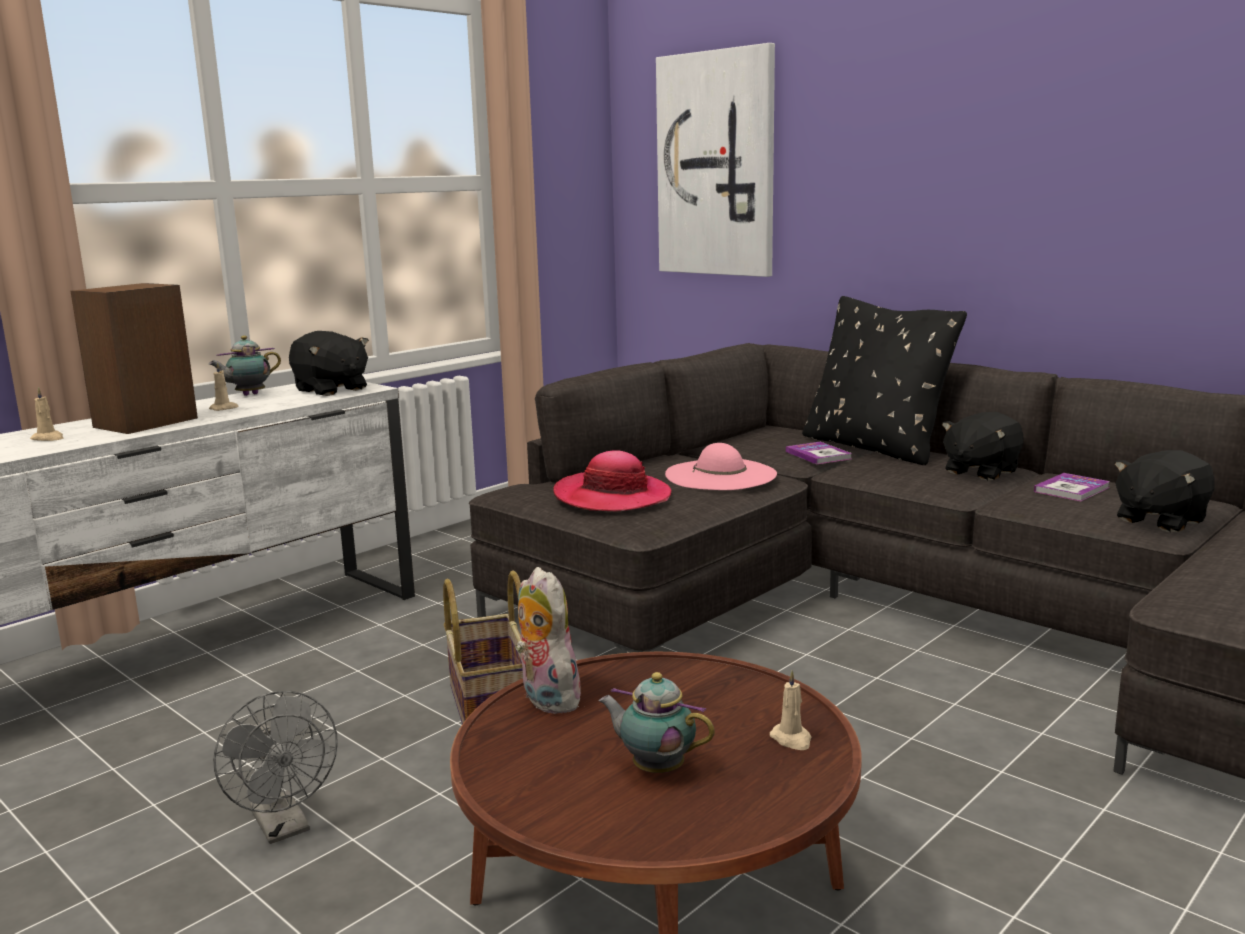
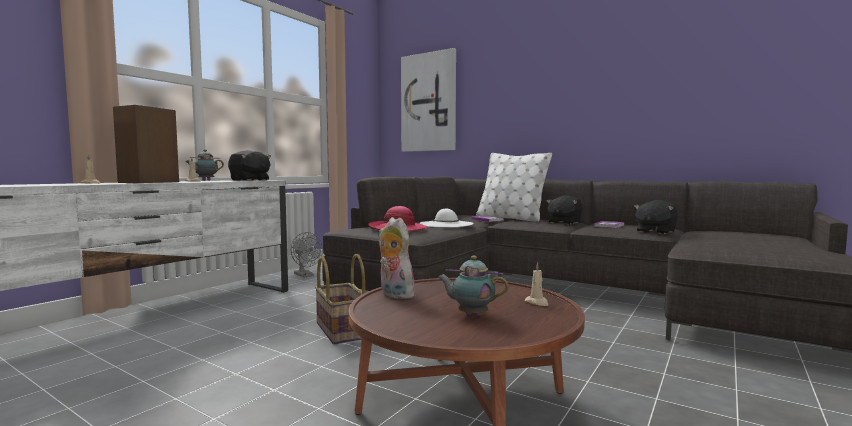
camera: 10 degrees left, 10 degrees down
grey fan [213,691,338,844] -> grey fan moved to [291,232,323,277]
pink hat [665,443,777,490] -> white hat [420,209,474,227]
black pillow [802,296,967,465] -> white pillow [476,153,552,222]

